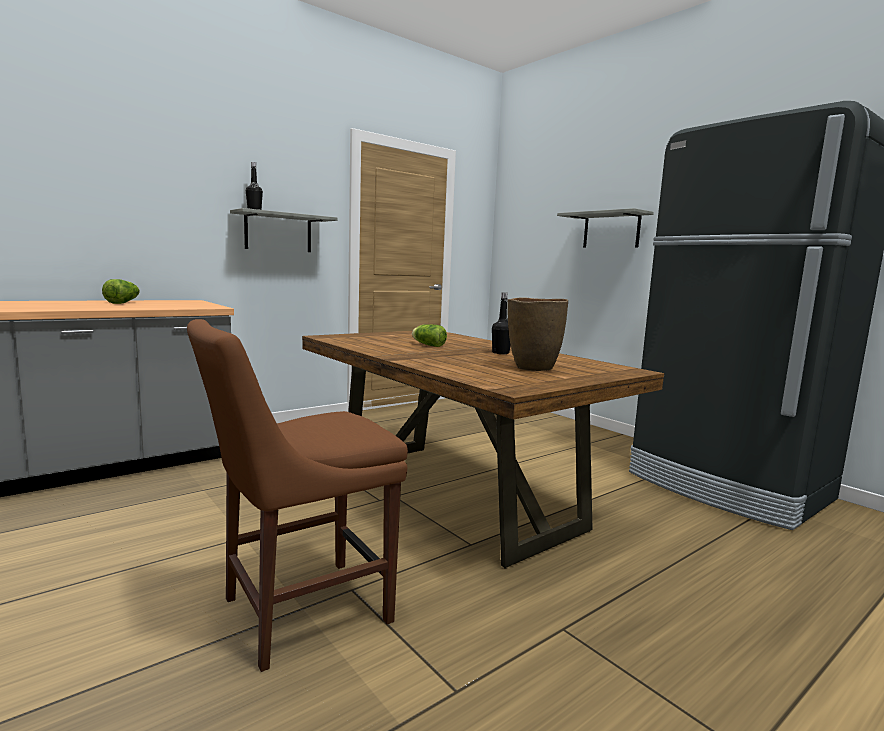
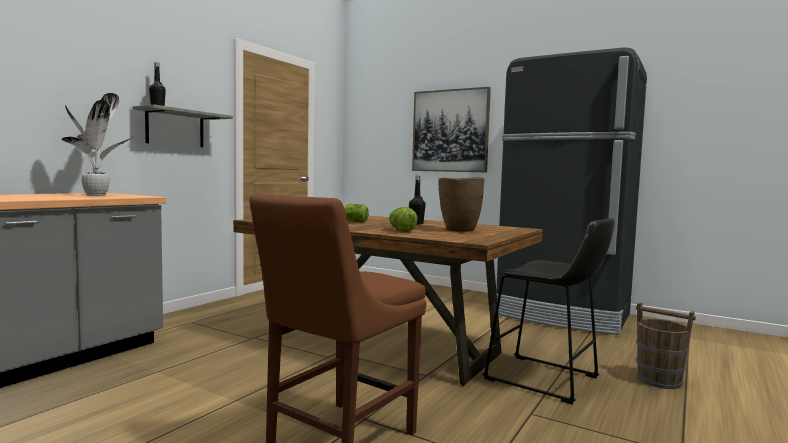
camera: 20 degrees left, 5 degrees down
lettuce [102,279,140,304] -> lettuce moved to [389,207,418,232]
grey shelf [557,208,654,247] -> picture [412,87,491,172]
none -> potted plant [62,93,134,196]
none -> black stool [483,217,615,404]
none -> brown bucket [636,302,696,389]

